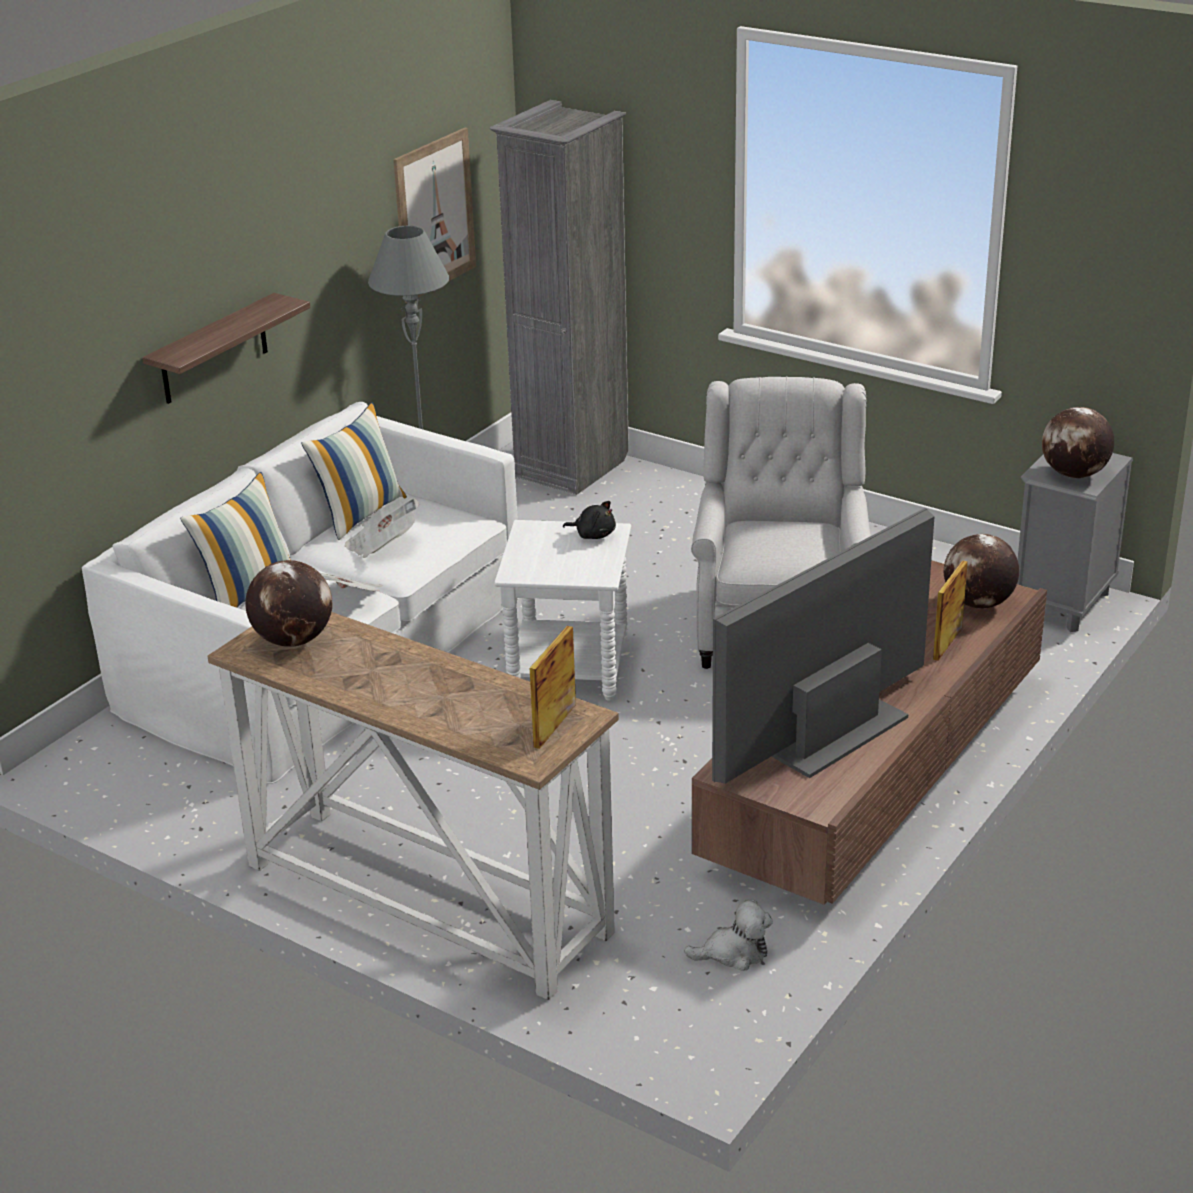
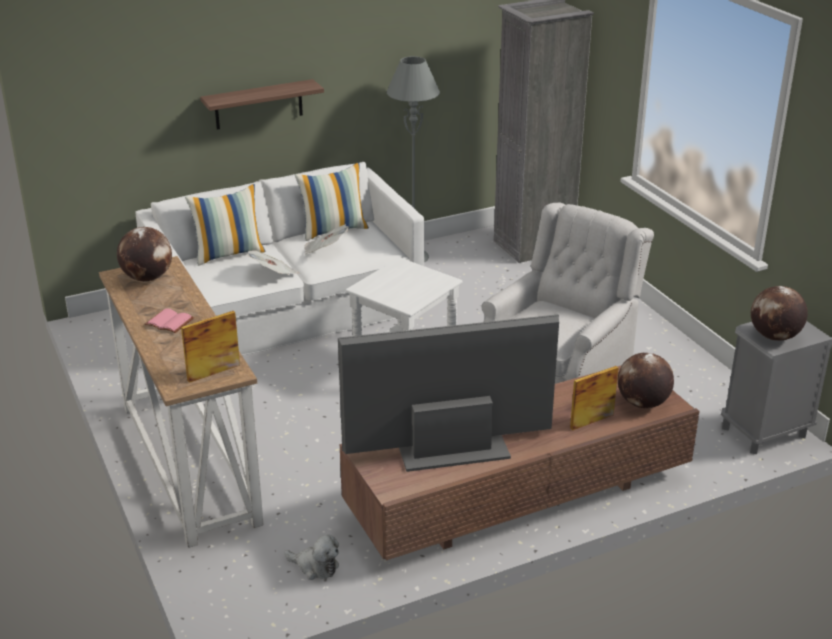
camera: 30 degrees right, 0 degrees up
picture [393,128,476,303] -> none
black plush toy [563,501,616,539] -> none
none -> pink book [145,309,194,333]

